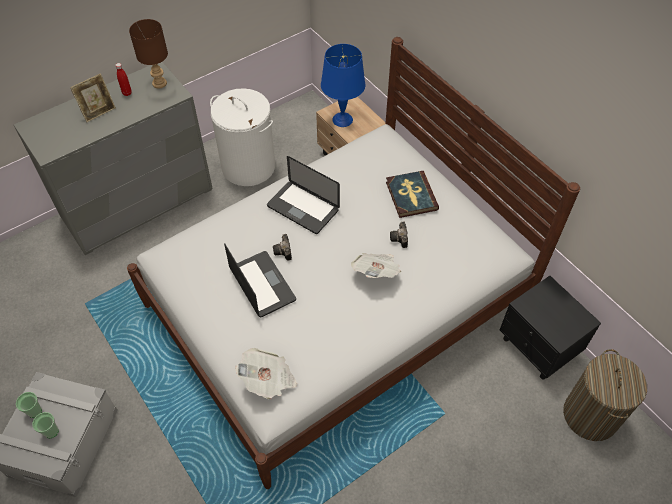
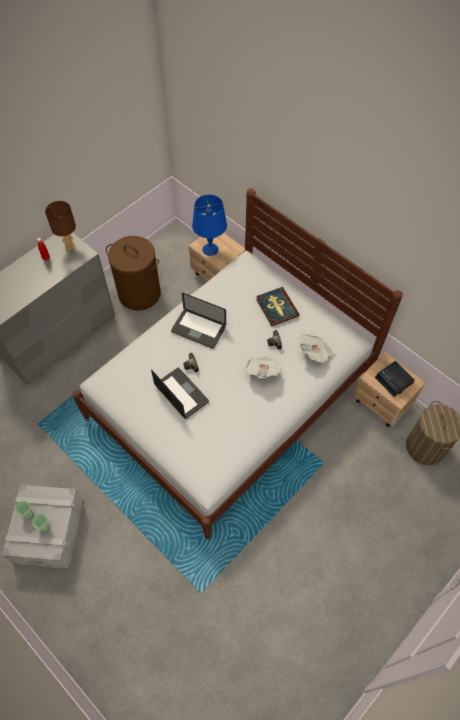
camera: 10 degrees left, 5 degrees up
picture frame [70,73,116,122] -> none
white laundry basket [210,88,275,186] -> brown laundry basket [106,236,161,310]
newspaper [235,348,297,399] -> newspaper moved to [299,334,335,363]
black nightstand [500,276,601,379] -> beige nightstand [353,352,426,427]
none -> alarm clock [375,361,415,397]

